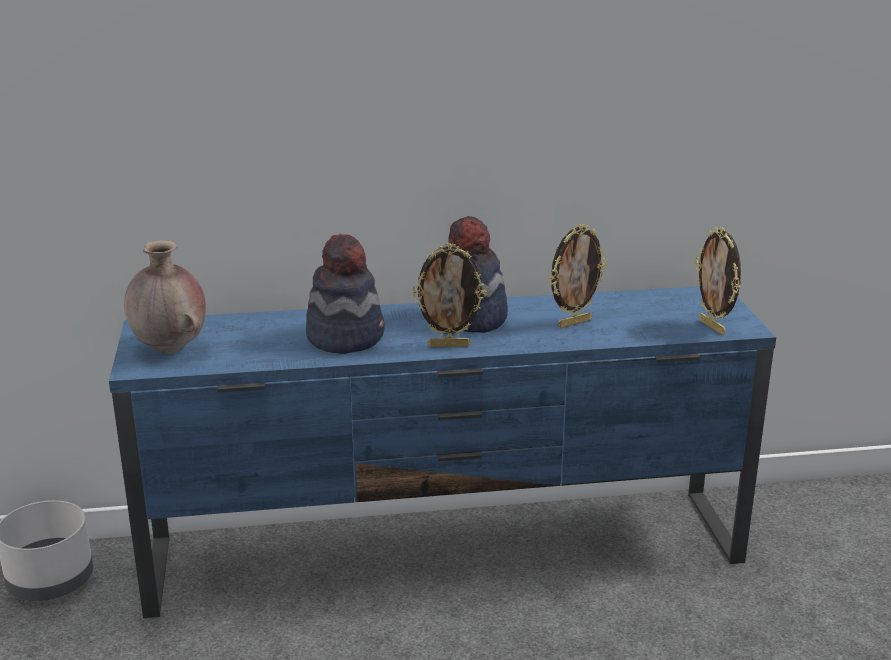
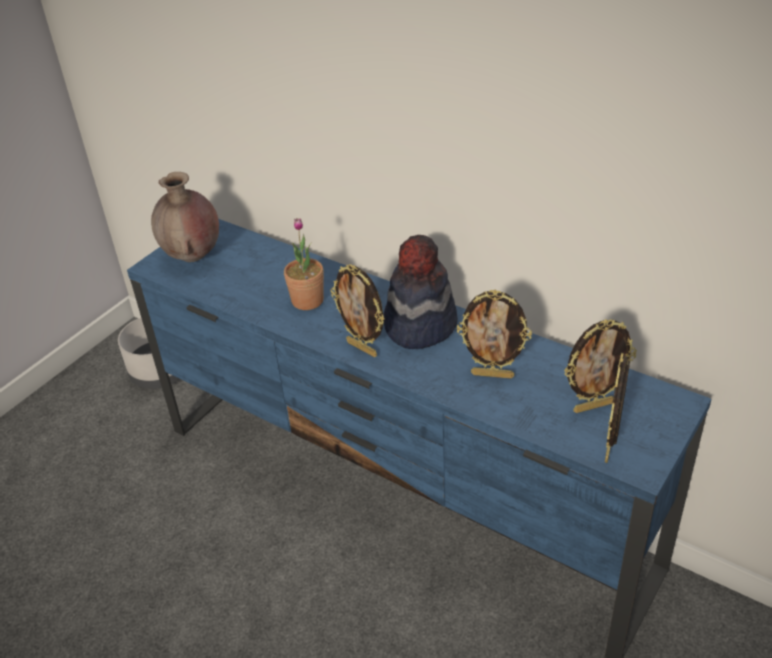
camera: 45 degrees right, 15 degrees up
hat [306,233,385,354] -> potted plant [284,218,324,310]
none -> picture frame [564,319,637,413]

